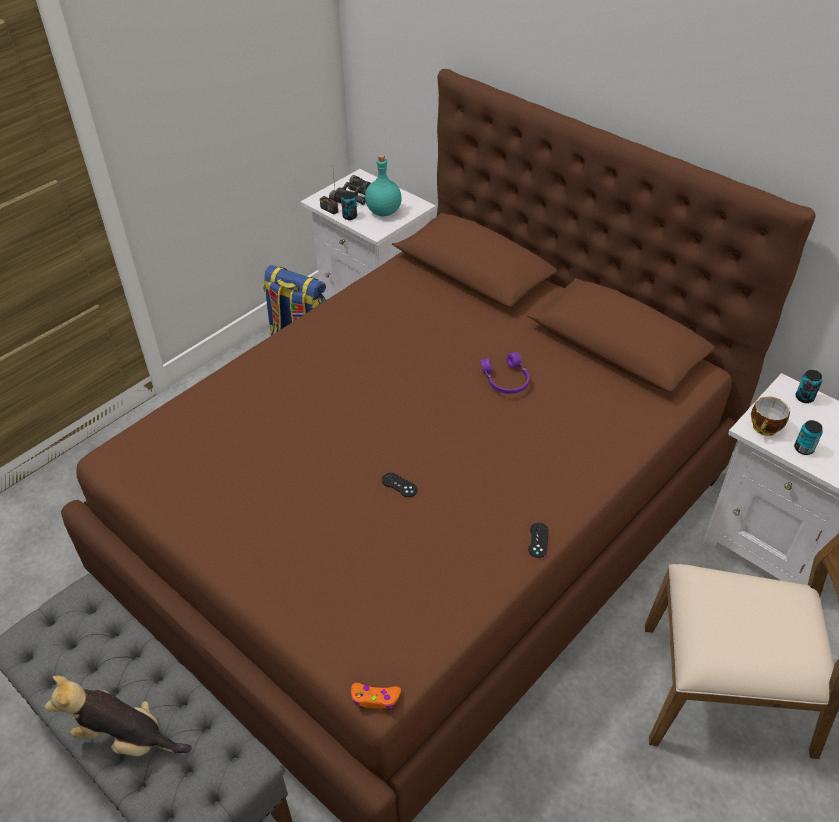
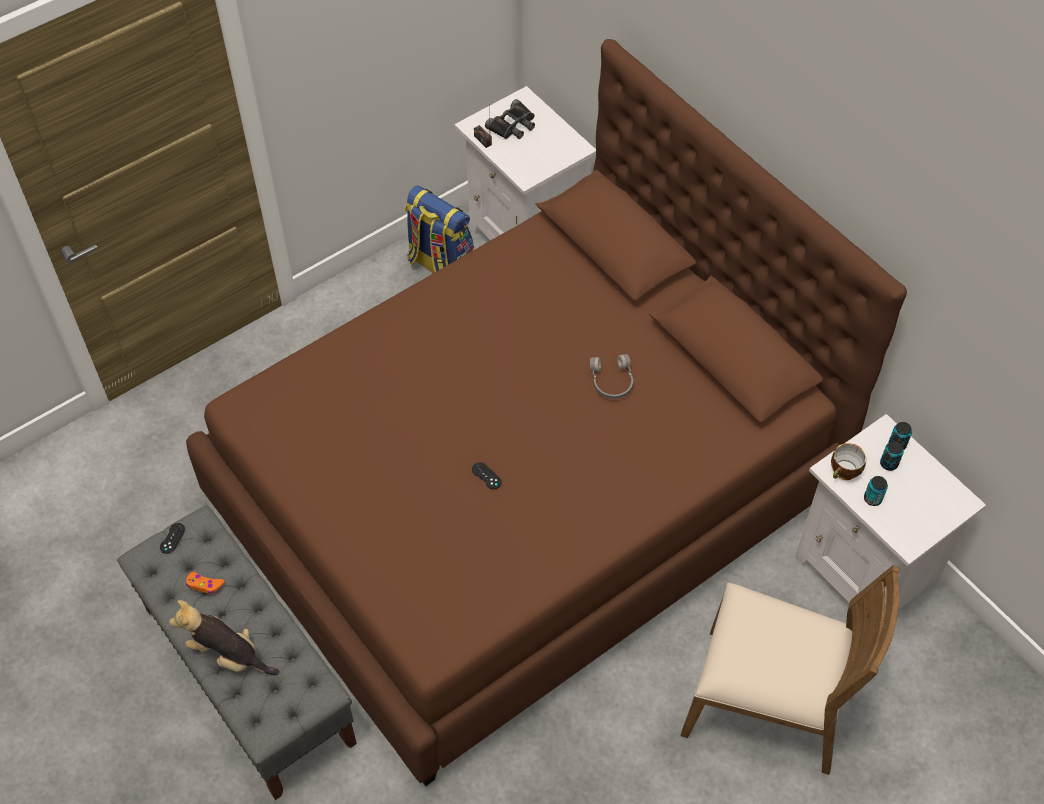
camera: 10 degrees right, 10 degrees up
can [341,192,357,220] -> can moved to [880,441,904,471]
orange game controller [351,683,401,709] -> orange game controller moved to [186,572,224,594]
turquoise bottle [365,154,402,217] -> none
purple headphones [480,352,529,394] -> grey headphones [590,354,633,399]
black game controller [528,523,549,558] -> black game controller moved to [160,523,185,554]

